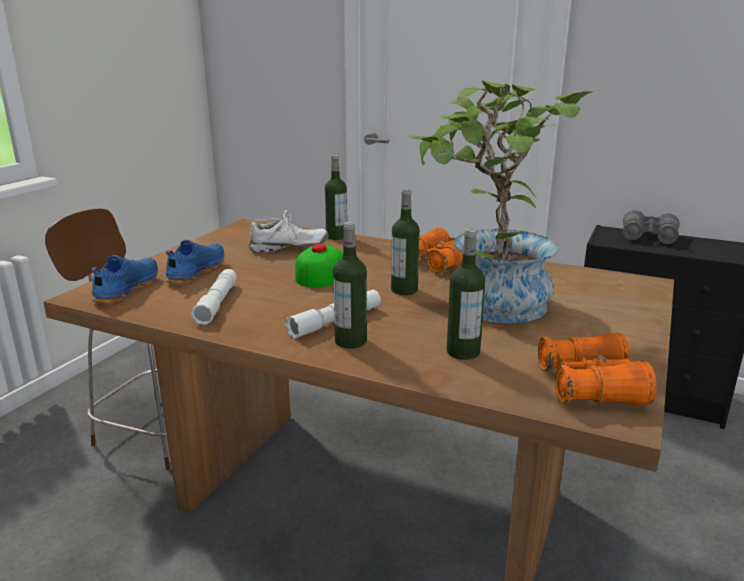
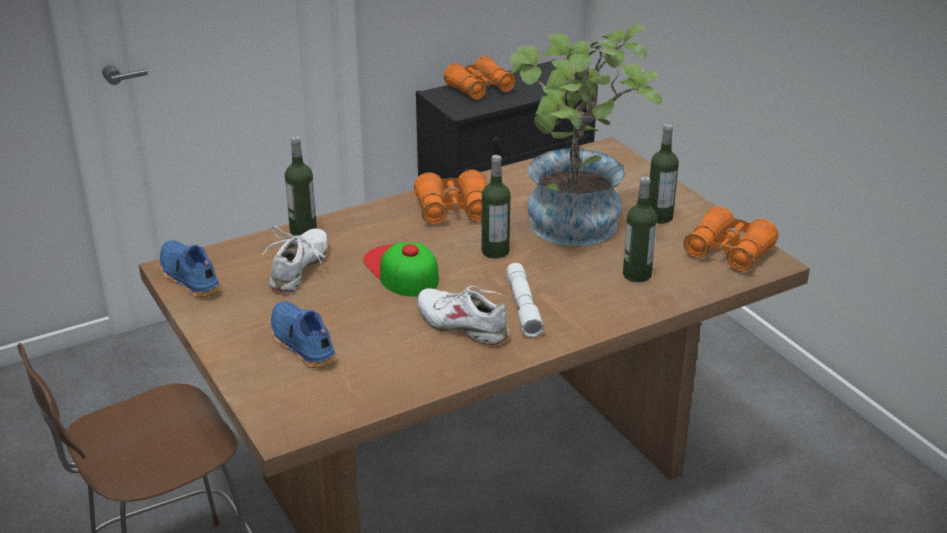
camera: 55 degrees left, 10 degrees up
blue shoe [91,255,158,304] -> blue shoe moved to [160,240,221,298]
white flashlight [191,269,237,325] -> none
bottle [333,222,367,349] -> bottle moved to [649,124,679,224]
grey binoculars [622,210,680,244] -> orange binoculars [444,56,516,100]
none -> white shoe [417,286,509,345]

